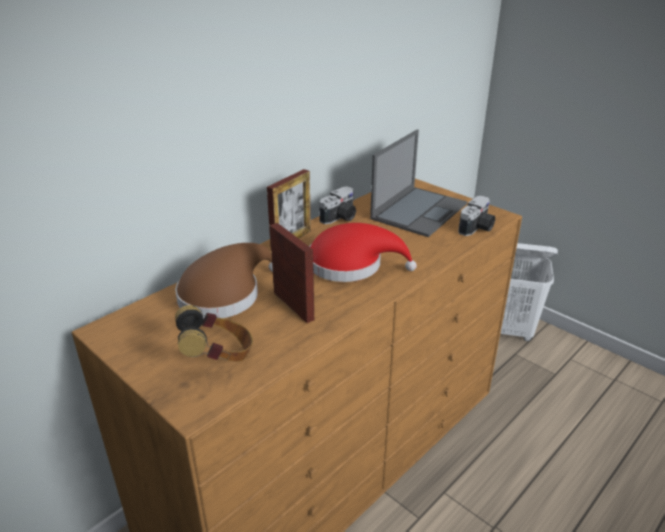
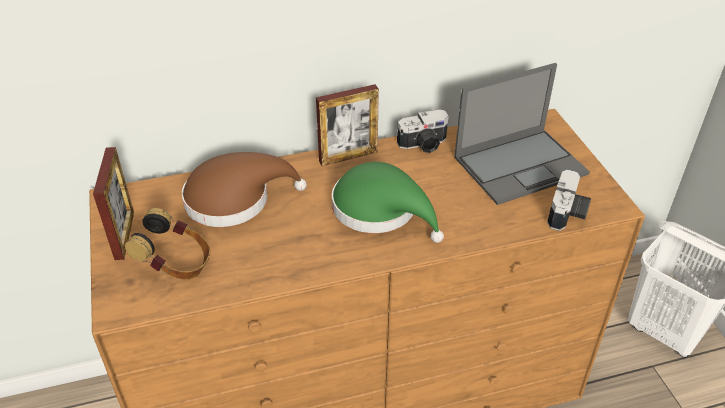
camera: 30 degrees right, 10 degrees up
picture frame [270,223,314,323] -> picture frame moved to [93,147,134,260]
red hat [309,223,417,282] -> green hat [332,162,444,243]
camera [458,195,495,236] -> camera turned 45 degrees counterclockwise [547,169,591,231]

